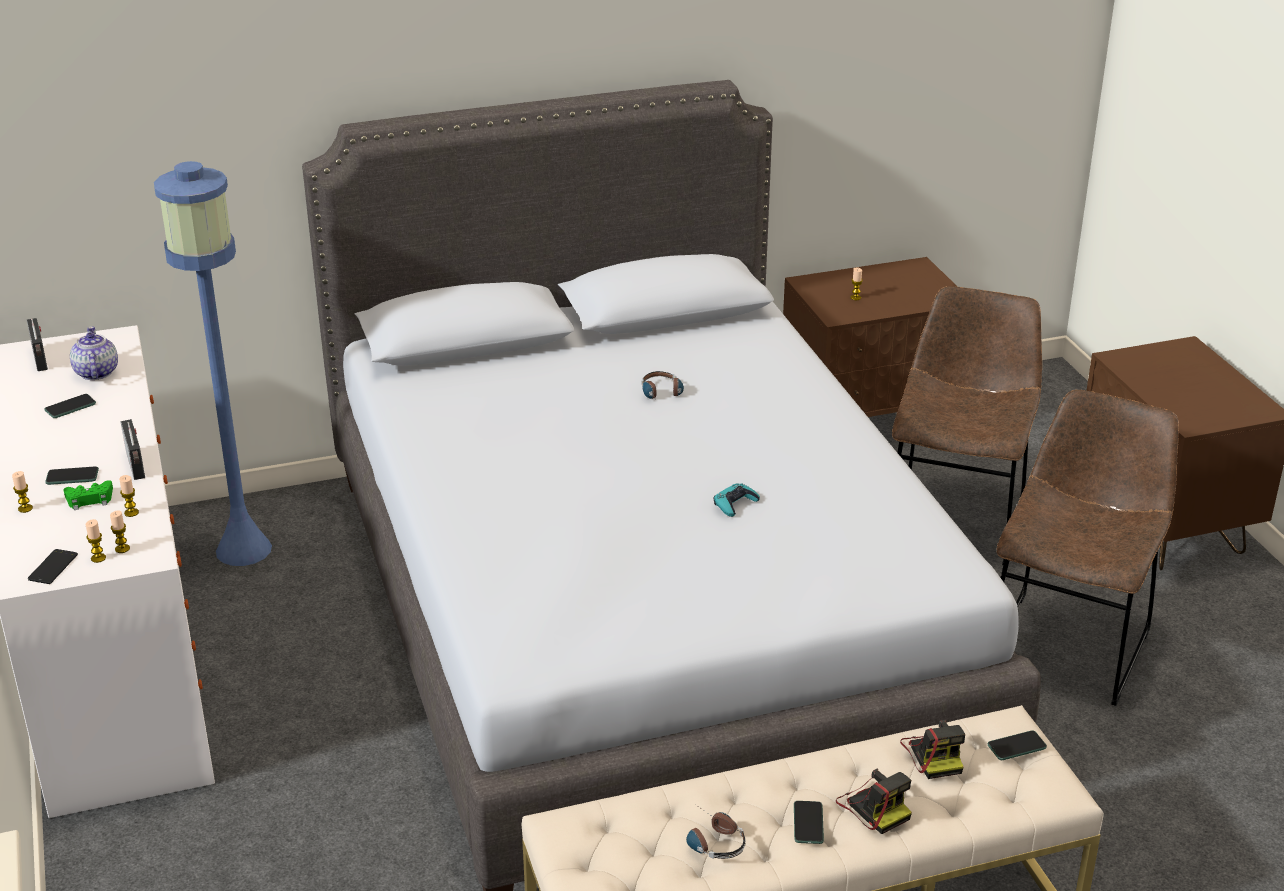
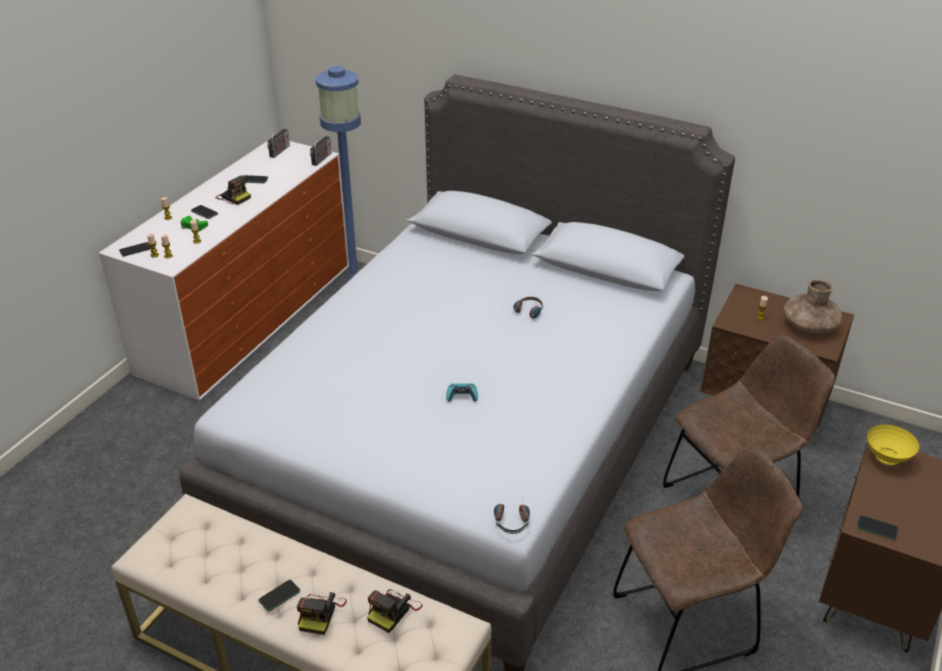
camera: 45 degrees right, 5 degrees up
teapot [70,326,118,380] -> none
radio [121,419,145,480] -> radio moved to [310,136,332,166]
headphones [686,805,746,859] -> headphones moved to [494,494,530,534]
phone [987,730,1047,760] -> phone moved to [857,515,898,540]
none -> camera [216,175,251,205]
none -> brown vase [784,280,842,333]
none -> yellow bowl [867,424,919,465]

